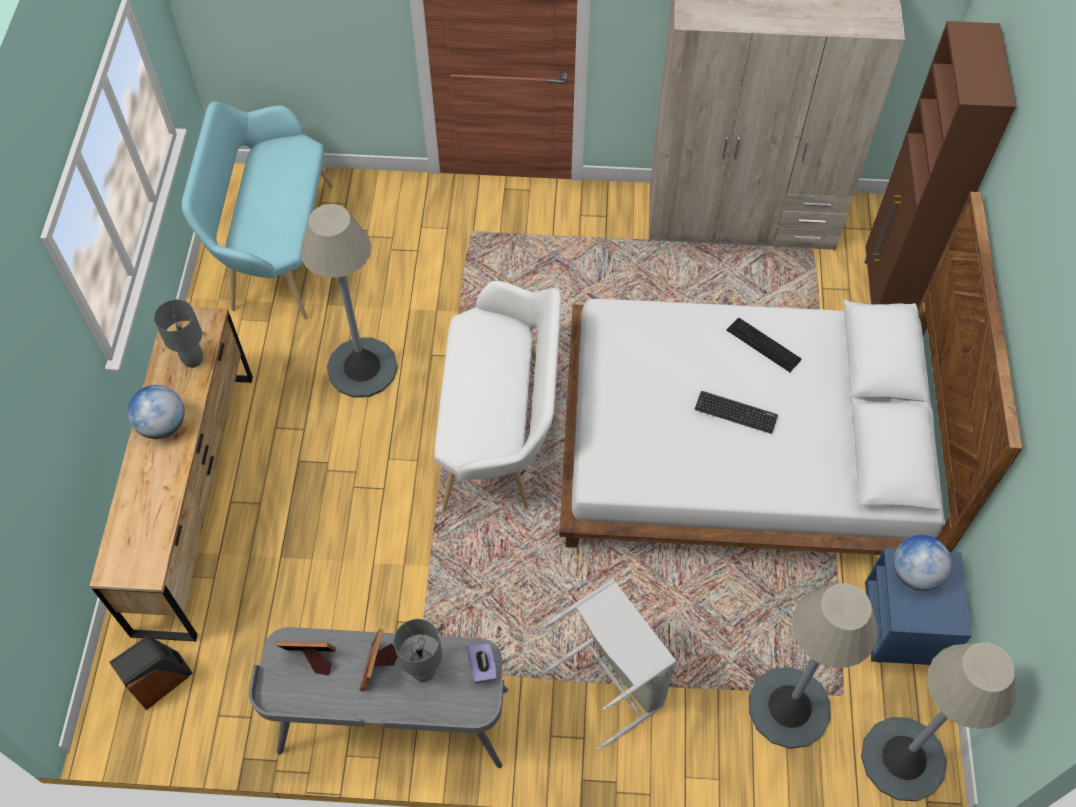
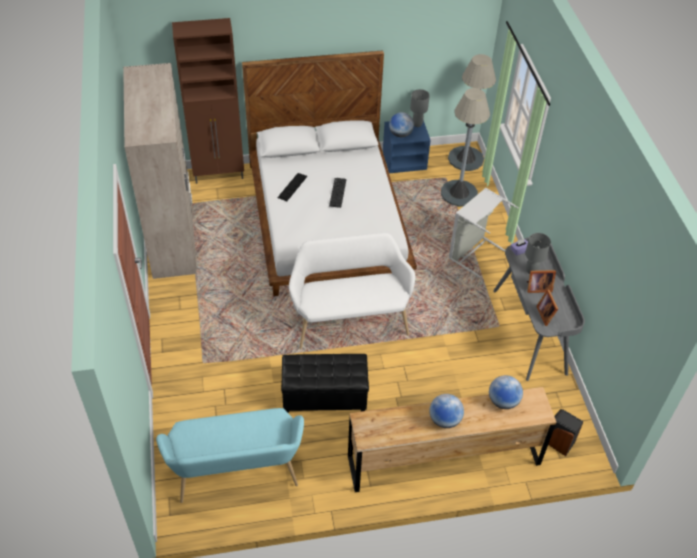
camera: 105 degrees left, 10 degrees down
grey table lamp [154,299,203,368] -> grey table lamp moved to [410,89,430,127]
grey floor lamp [300,204,398,398] -> black ottoman [281,354,369,413]
none -> globe [489,375,523,409]

